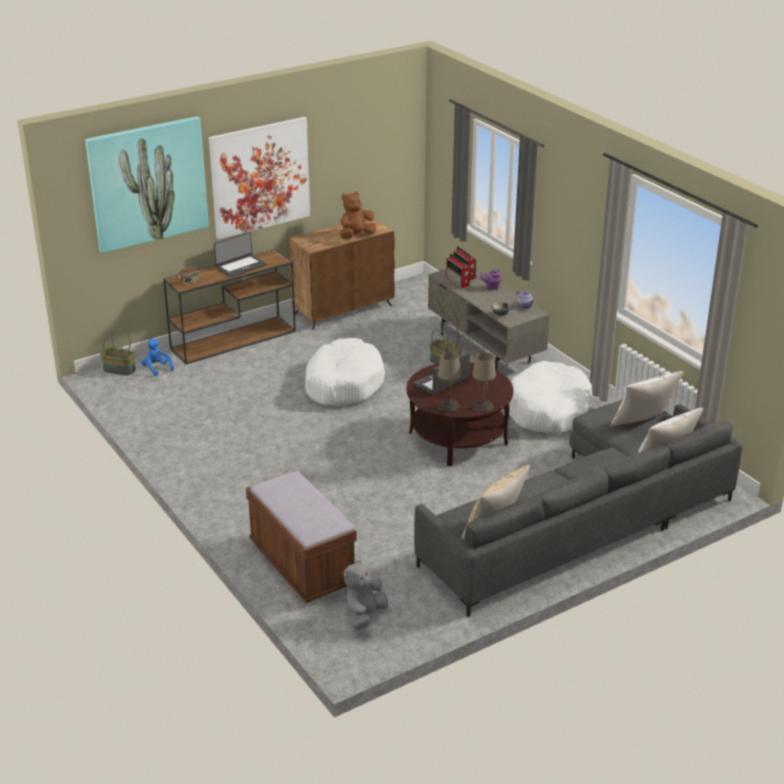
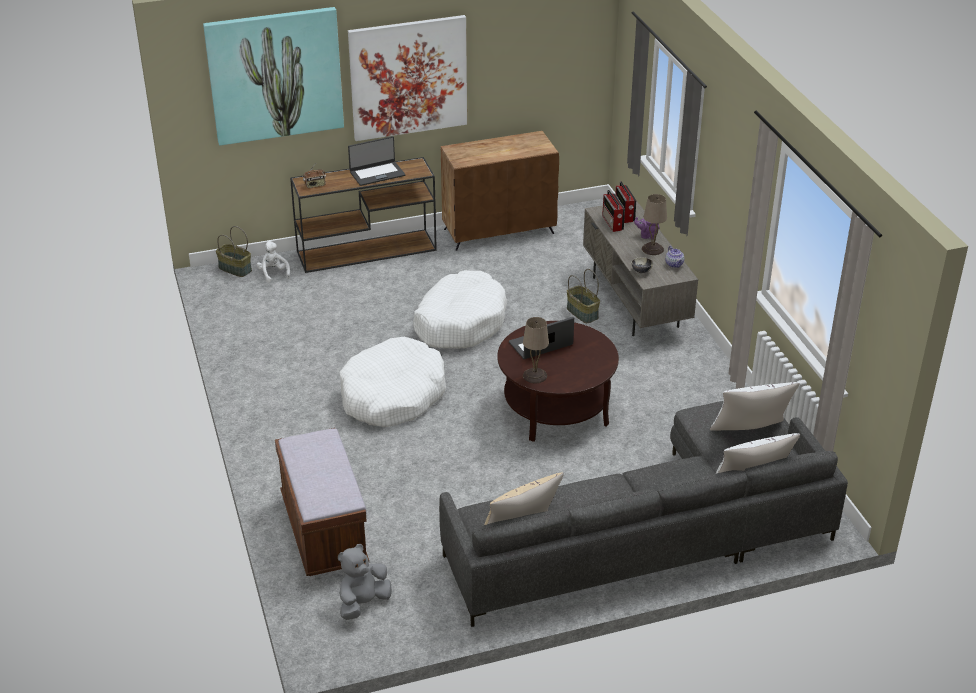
camera: 15 degrees right, 5 degrees up
blue plush toy [141,339,174,376] -> white plush toy [256,241,290,283]
brown plush toy [340,191,376,239] -> none
beige table lamp [472,352,496,412] -> beige table lamp moved to [642,194,667,255]
white dog bed [509,361,593,434] -> white dog bed moved to [340,337,446,427]

